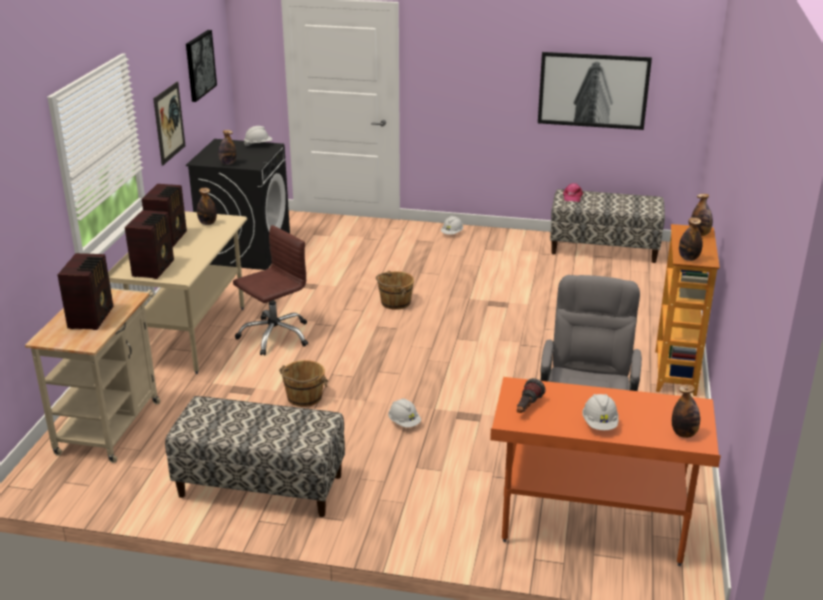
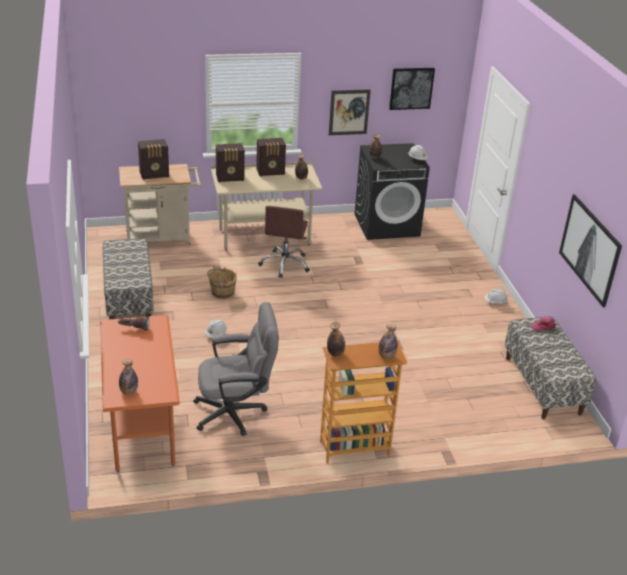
camera: 65 degrees right, 5 degrees up
brown office chair [233,225,308,356] -> brown office chair turned 75 degrees clockwise [258,206,310,278]
brown bucket [376,271,414,310] -> none
white hard hat [582,394,619,430] -> none

